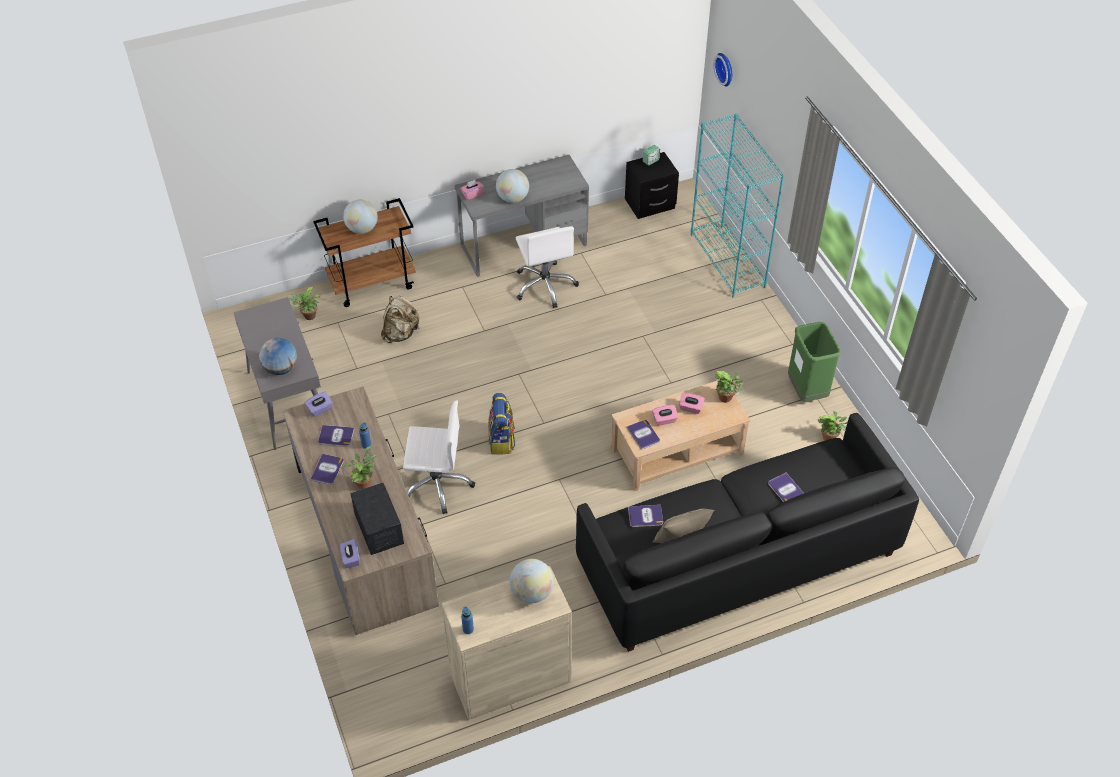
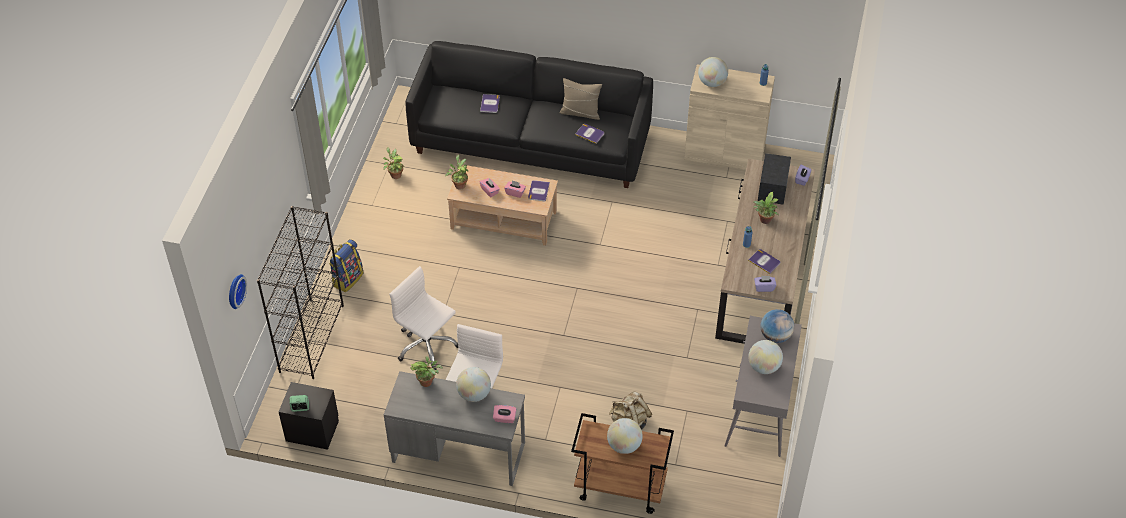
camera: 145 degrees left, 0 degrees up
potted plant [289,287,320,320] -> potted plant moved to [410,356,443,387]
book [310,454,344,485] -> none
white office chair [403,400,475,514] -> white office chair moved to [389,266,458,370]
backpack [488,393,516,455] -> backpack moved to [329,239,364,292]
turquoise bookcase [691,114,784,298] -> black bookcase [257,206,344,379]
green trash can [788,322,841,402] -> none
none -> globe [748,340,783,374]

